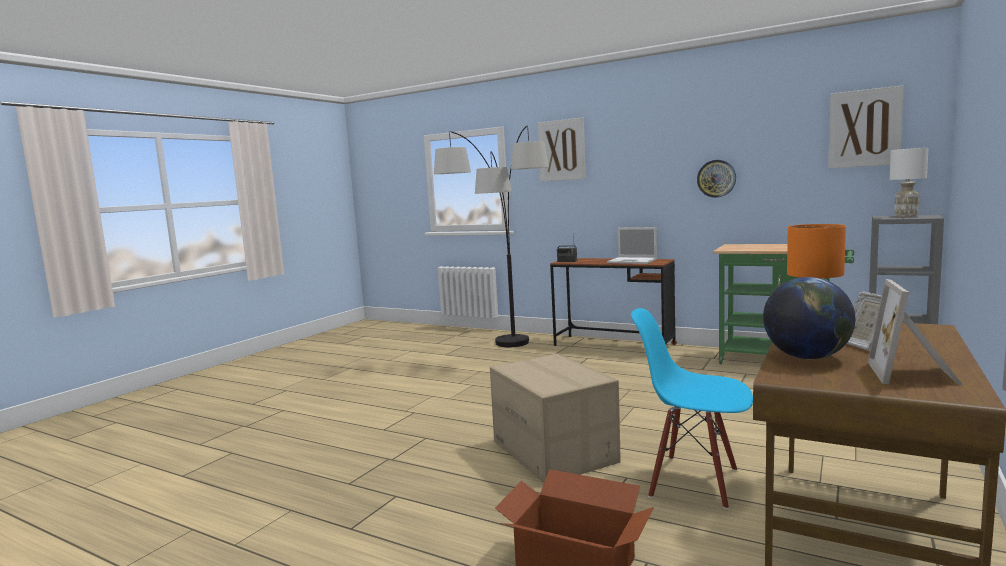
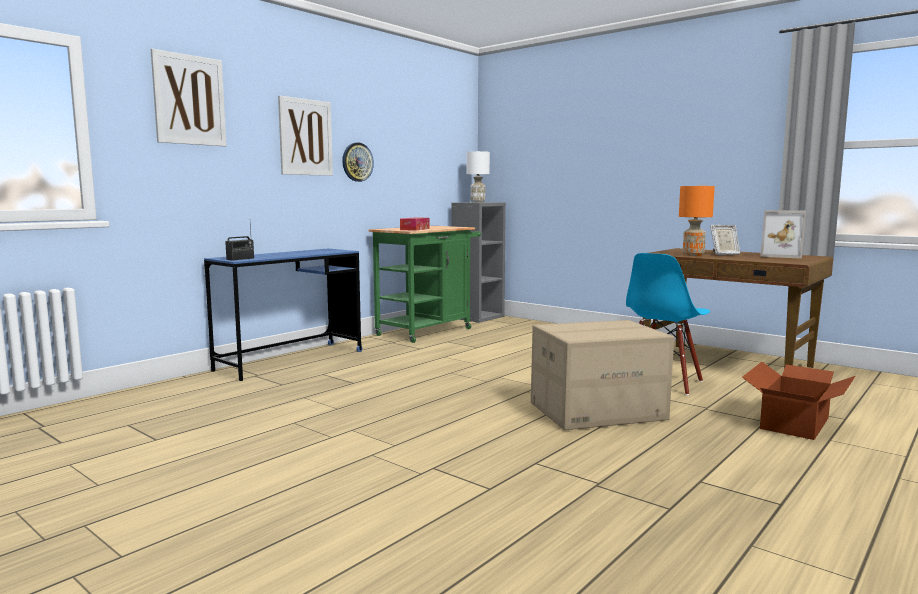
camera: 80 degrees left, 0 degrees up
floor lamp [434,126,549,347] -> none
brown desk [550,258,677,346] -> blue desk [204,249,363,381]
laptop [607,227,657,264] -> none
globe [763,277,855,359] -> none
picture [828,85,904,169] -> picture moved to [278,96,333,176]
none -> tissue box [400,217,430,231]

